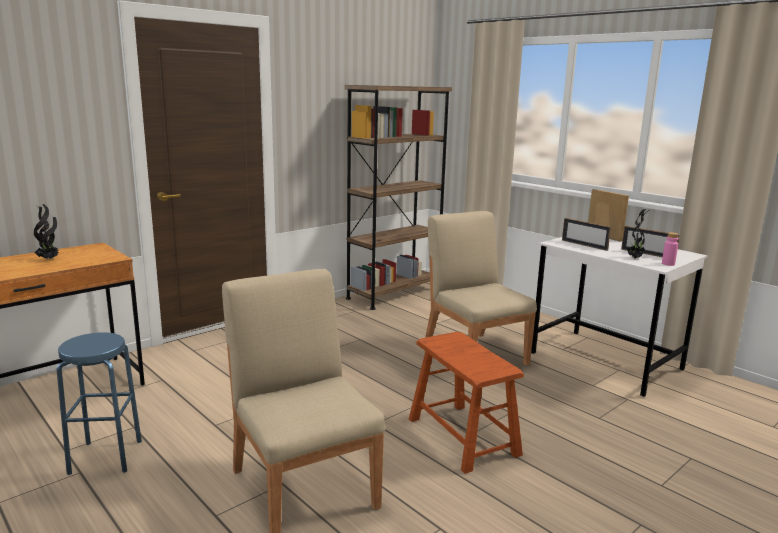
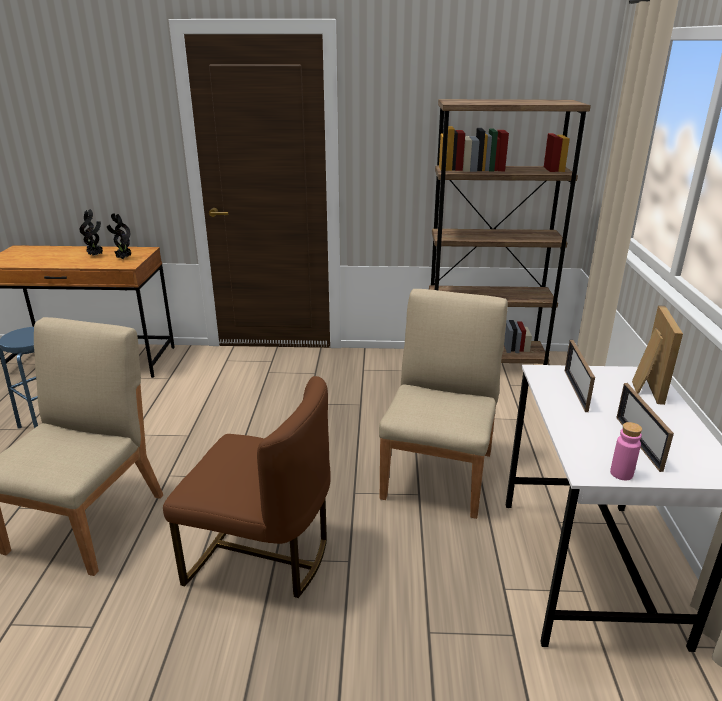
camera: 45 degrees right, 10 degrees up
brown stool [409,332,524,474] -> brown chair [163,376,331,598]
potted plant [627,209,650,259] -> potted plant moved to [107,214,132,259]

